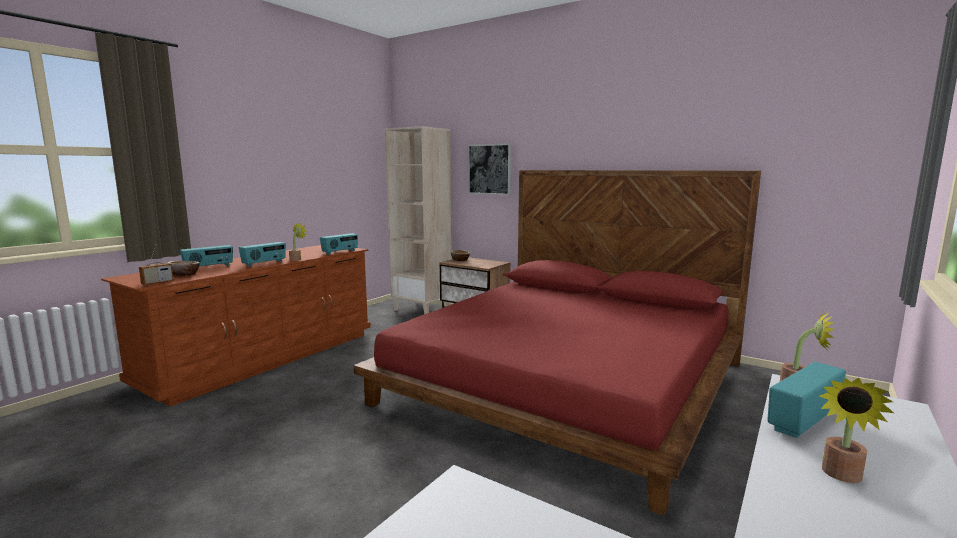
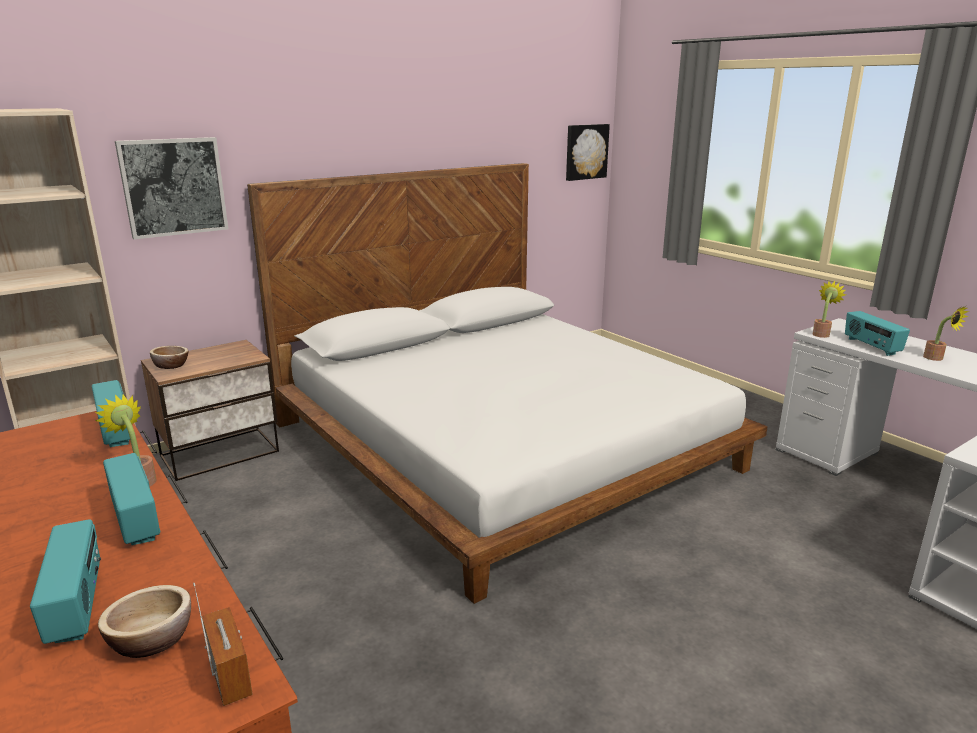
camera: 70 degrees left, 10 degrees up
red bed [354,170,761,516] -> white bed [247,163,768,604]
none -> picture [566,124,610,181]

